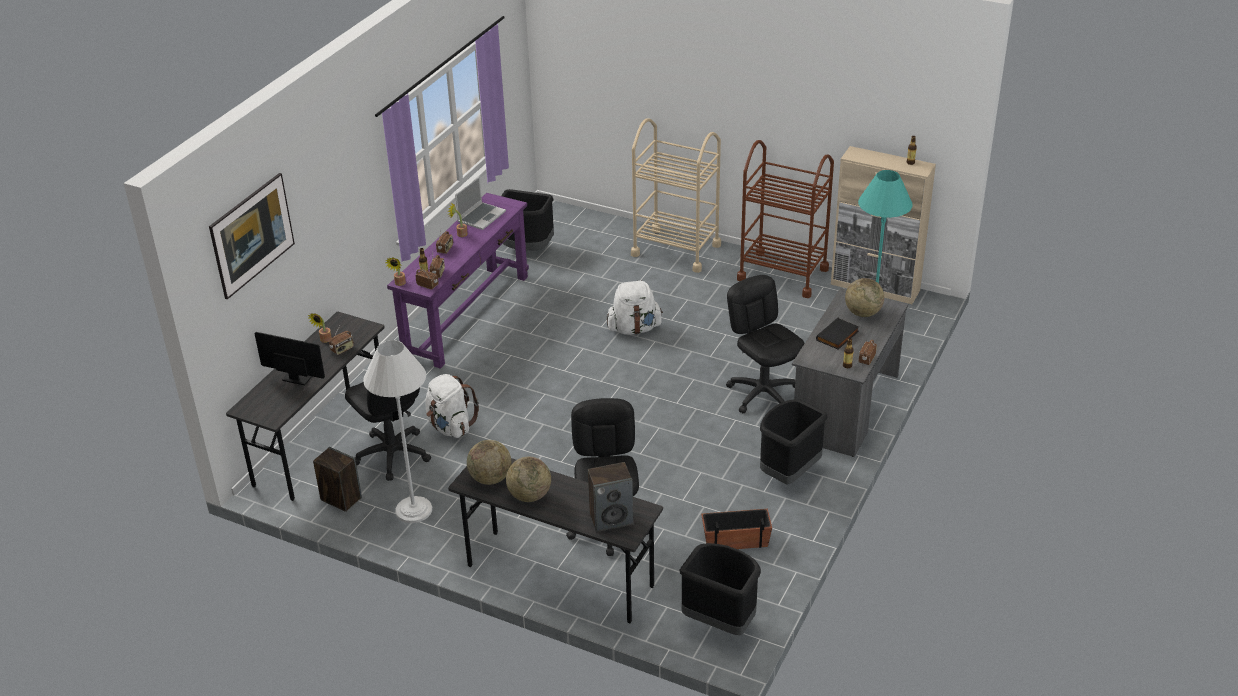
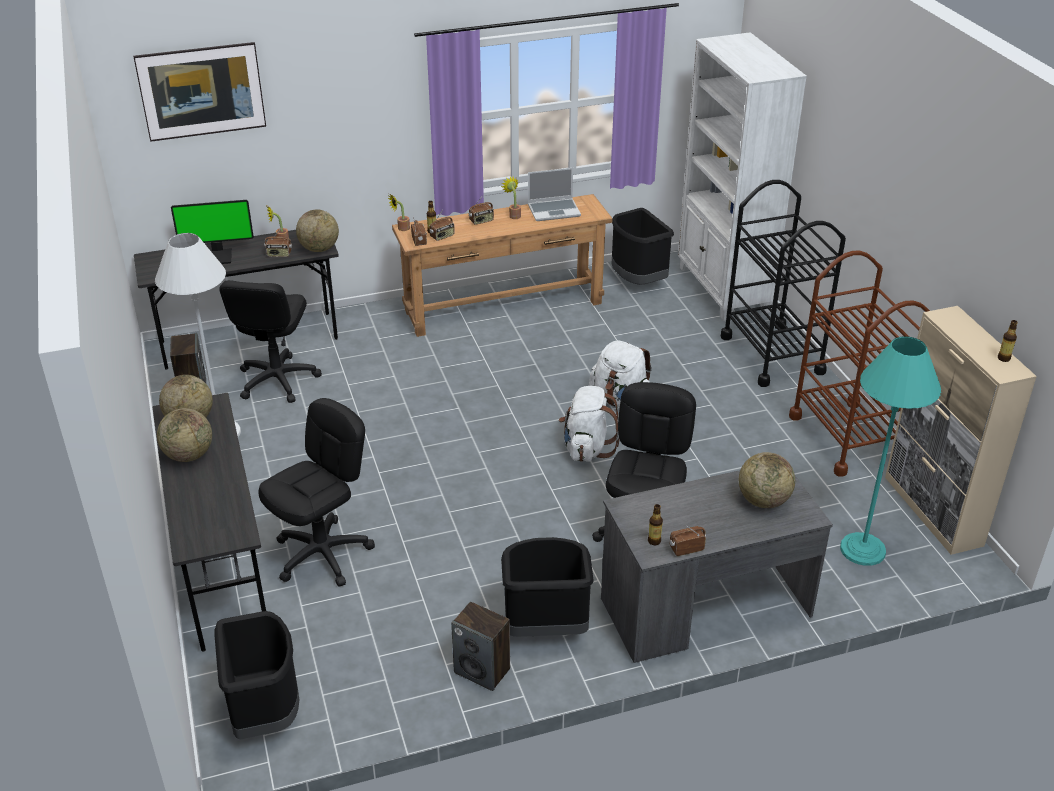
camera: 45 degrees right, 0 degrees up
monitor [254,332,325,385] -> monitor turned 105 degrees clockwise [171,200,254,264]
purple console table [387,193,529,369] -> brown console table [392,194,613,337]
white backpack [425,374,479,438] -> white backpack moved to [559,386,619,462]
speaker [588,462,633,532] -> speaker moved to [451,602,510,691]
beige cart [631,118,721,273] -> black cart [721,180,846,387]
planter [701,509,772,549] -> none
black book [816,318,859,350] -> none
none -> globe [296,209,339,252]
none -> white bookcase [678,32,807,321]

